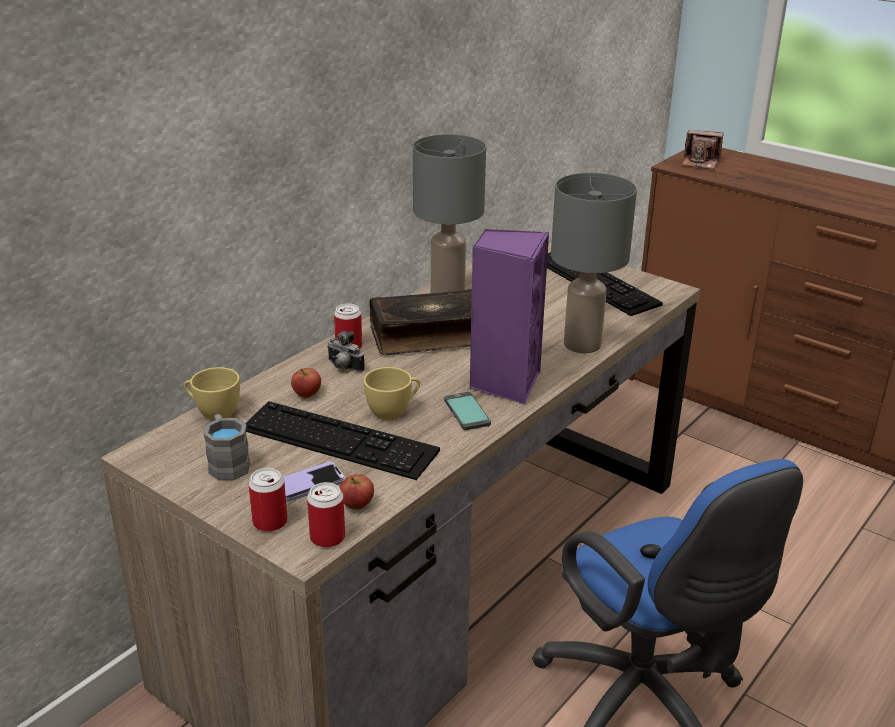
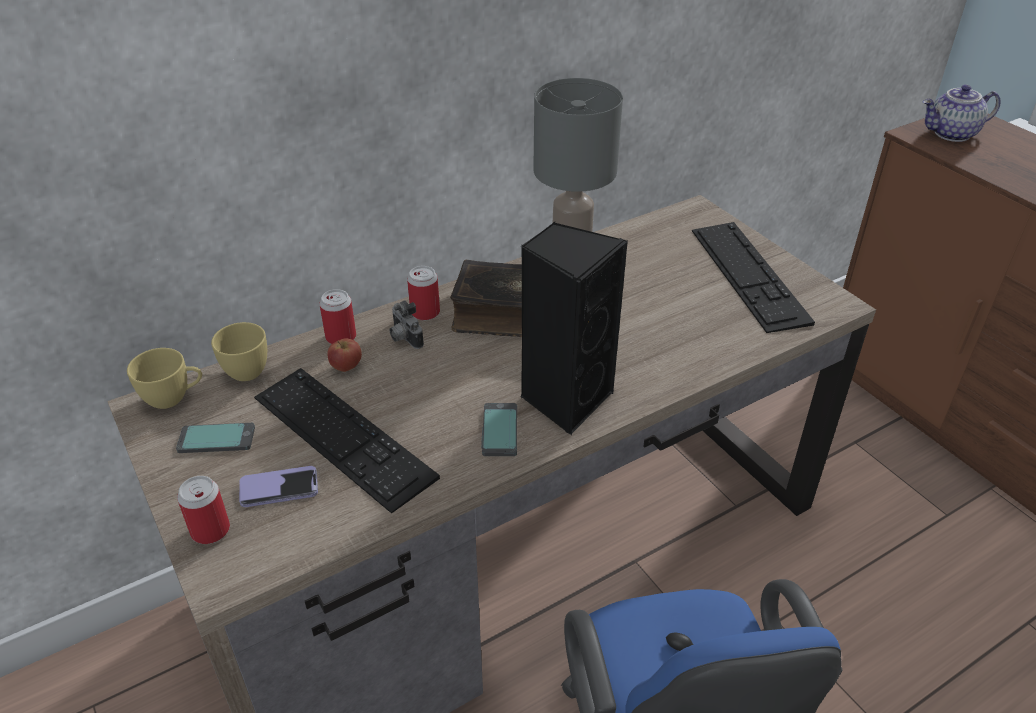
camera: 20 degrees right, 10 degrees up
grey mug [203,414,250,480] -> phone [176,423,255,453]
can [307,482,345,548] -> can moved to [319,289,356,344]
apple [339,474,374,510] -> none
yellow cup [364,367,420,420] -> yellow cup moved to [127,348,202,409]
purple speaker [469,229,549,404] -> black speaker [521,222,628,435]
grey table lamp [551,173,637,353] -> none
camera [682,130,723,169] -> teapot [923,85,1001,142]

